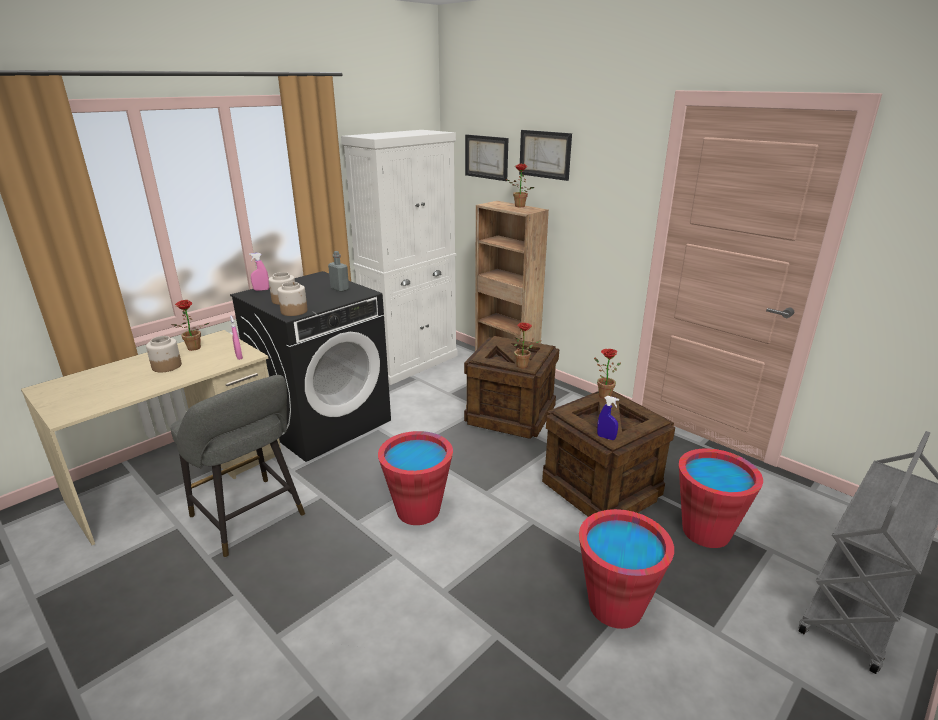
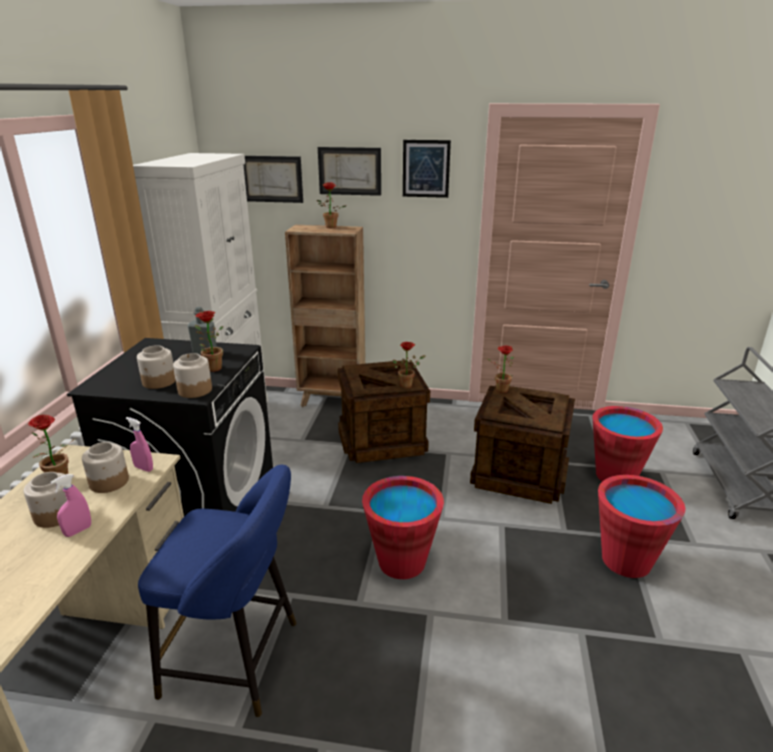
camera: 35 degrees left, 0 degrees up
grey stool [171,375,305,557] -> blue stool [138,465,296,717]
pink spray bottle [249,253,269,291] -> pink spray bottle moved to [51,474,91,537]
blue spray bottle [597,396,619,440] -> none
none -> jar [82,442,129,493]
none -> potted plant [195,311,223,372]
none -> picture [403,140,451,198]

